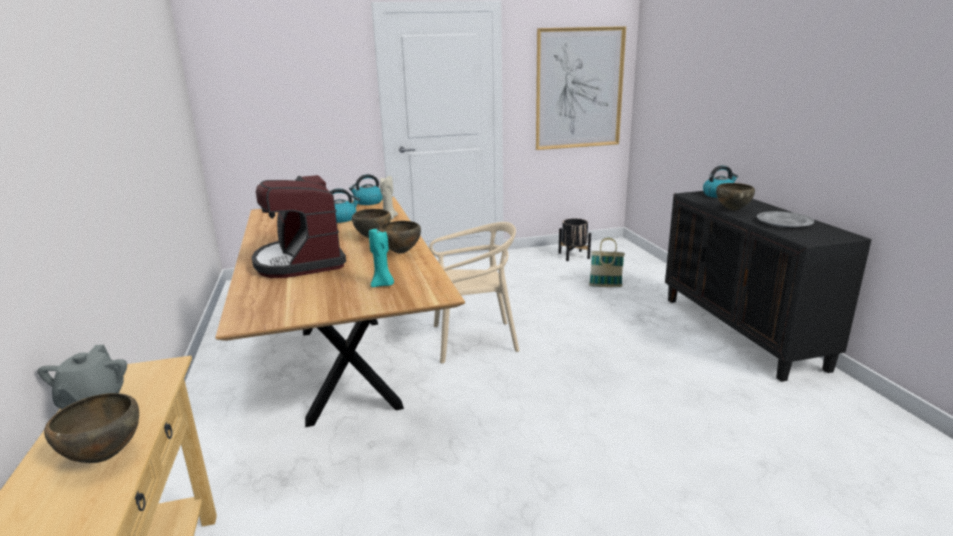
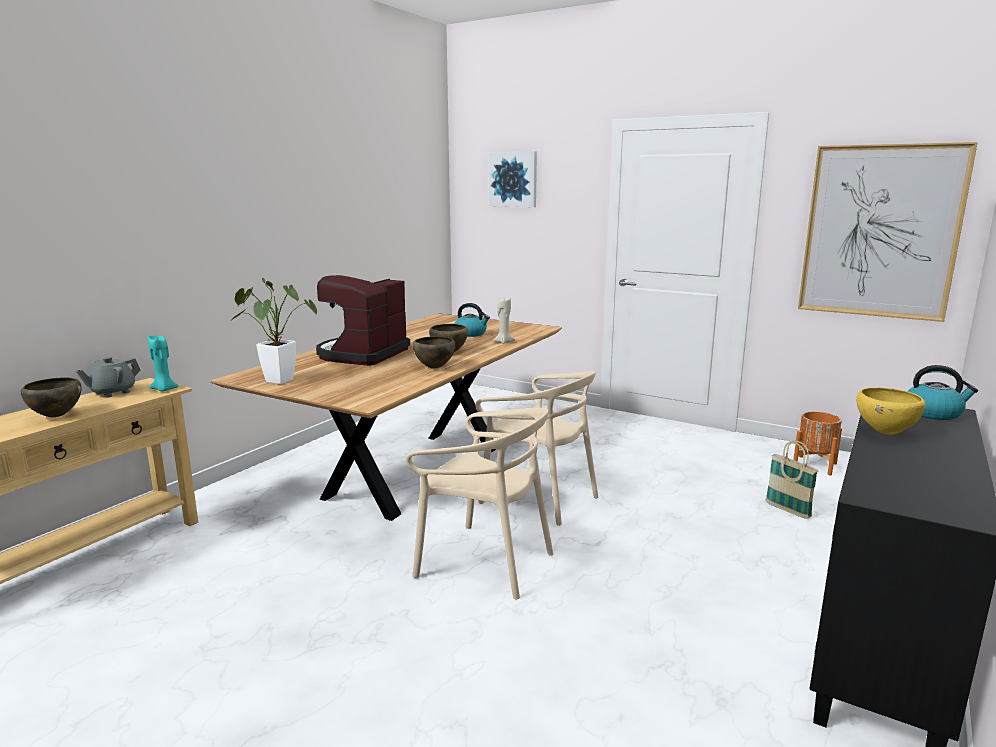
camera: 45 degrees right, 5 degrees down
kettle [349,174,383,205] -> none
turquoise candle [369,229,394,287] -> turquoise candle moved to [148,336,179,391]
black planter [559,218,591,261] -> orange planter [793,411,842,476]
brown bowl [716,183,755,211] -> yellow bowl [856,387,926,435]
grey plate [757,211,814,227] -> none
none -> potted plant [232,278,317,384]
none -> beige chair [405,408,553,599]
none -> picture [489,151,537,207]

